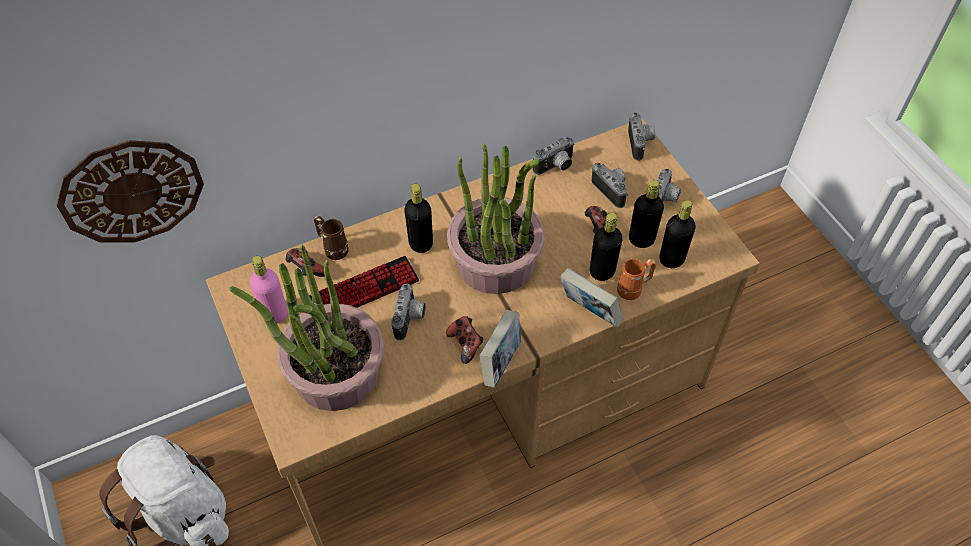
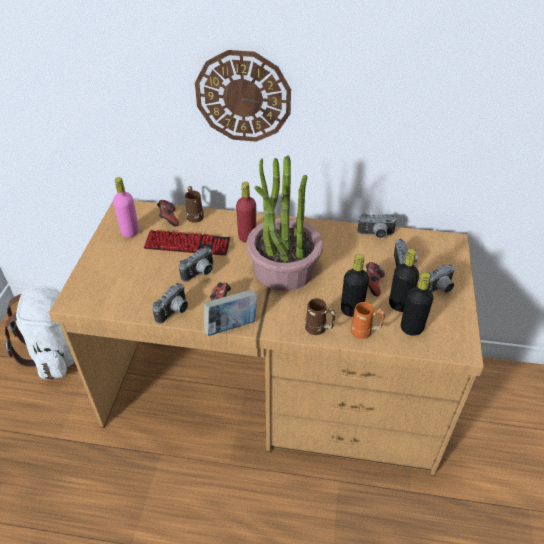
camera: 35 degrees right, 10 degrees down
wall clock [57,140,204,242] -> wall clock moved to [195,50,291,142]
potted plant [230,245,384,411] -> none
black bottle [404,184,433,253] -> red bottle [236,182,256,242]
book [560,268,623,328] -> brown mug [305,298,336,335]
camera [628,112,655,161] -> camera moved to [152,283,188,324]

